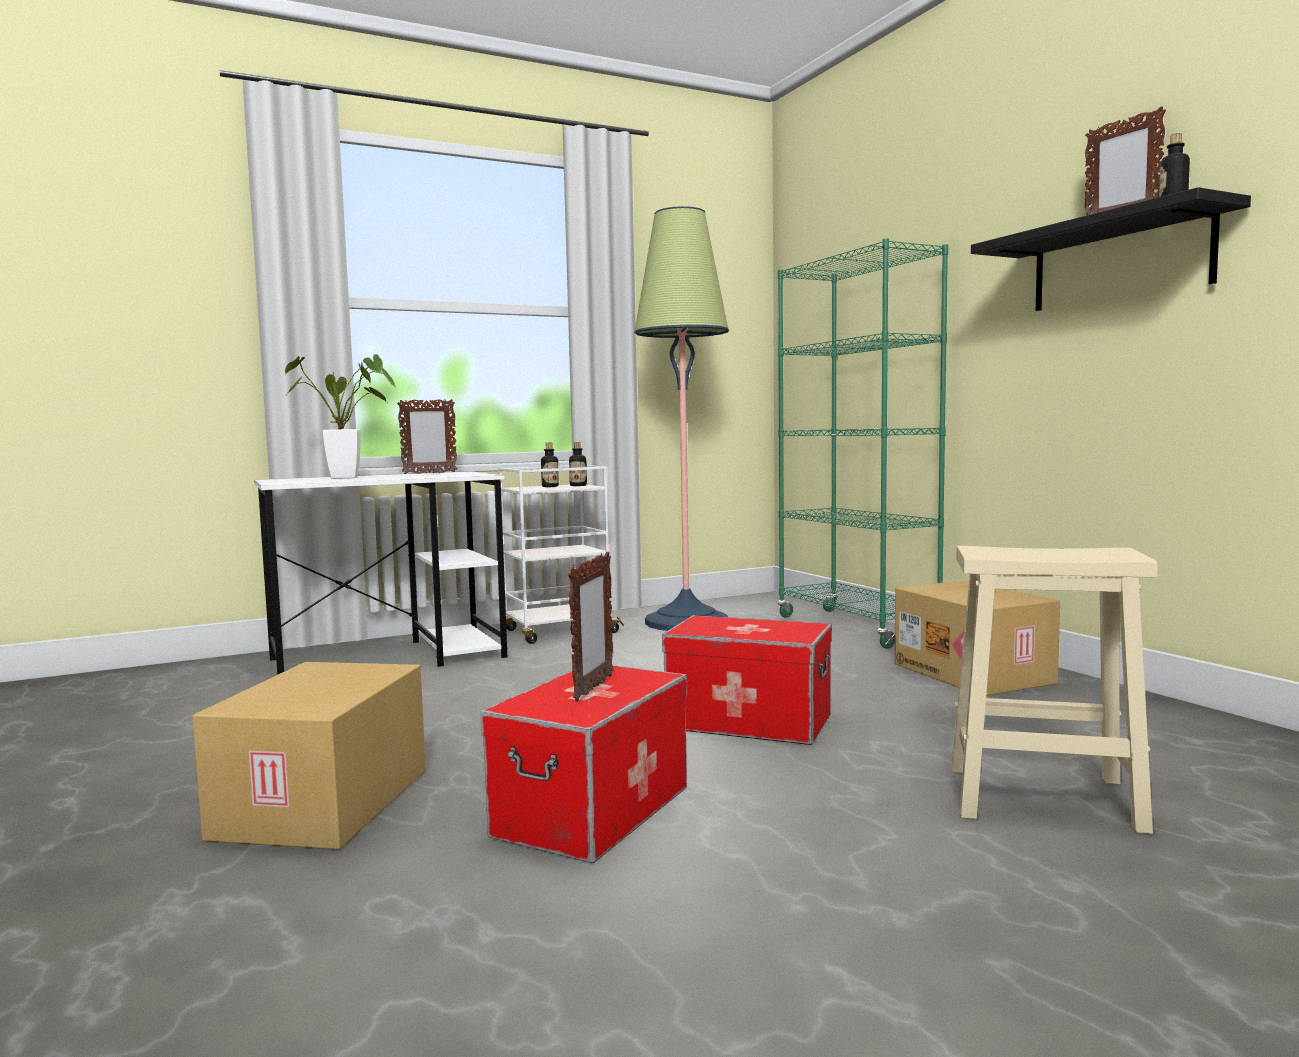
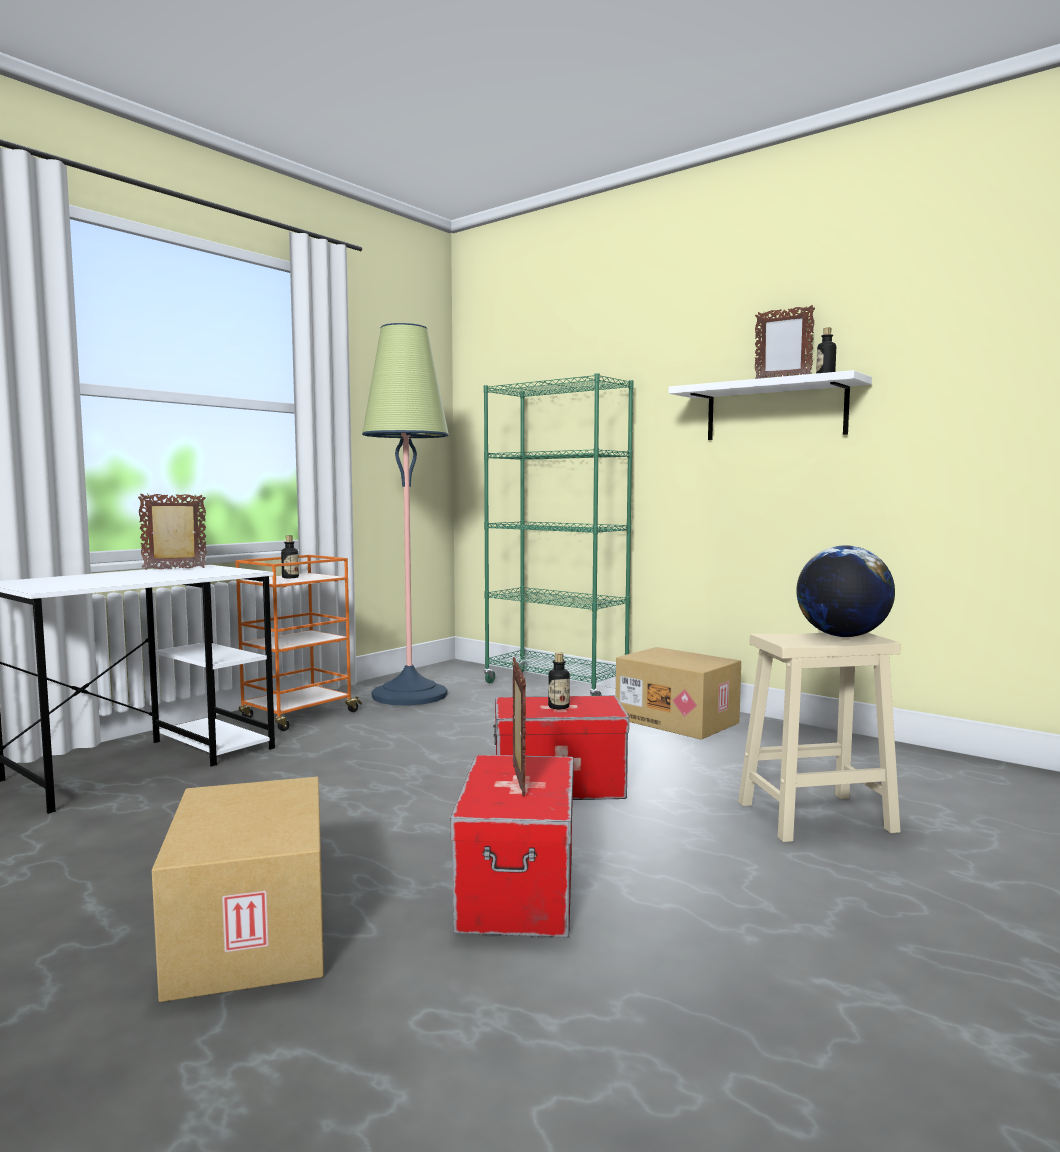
camera: 25 degrees left, 0 degrees up
potted plant [285,354,397,479] -> none
picture frame [397,399,457,474] -> picture frame turned 135 degrees counterclockwise [138,493,207,570]
white cart [499,465,624,644] -> orange cart [236,555,362,731]
bottle [569,442,587,486] -> bottle moved to [548,652,570,709]
black shelf [971,187,1251,311] -> white shelf [668,370,872,440]
none -> globe [796,545,895,637]

